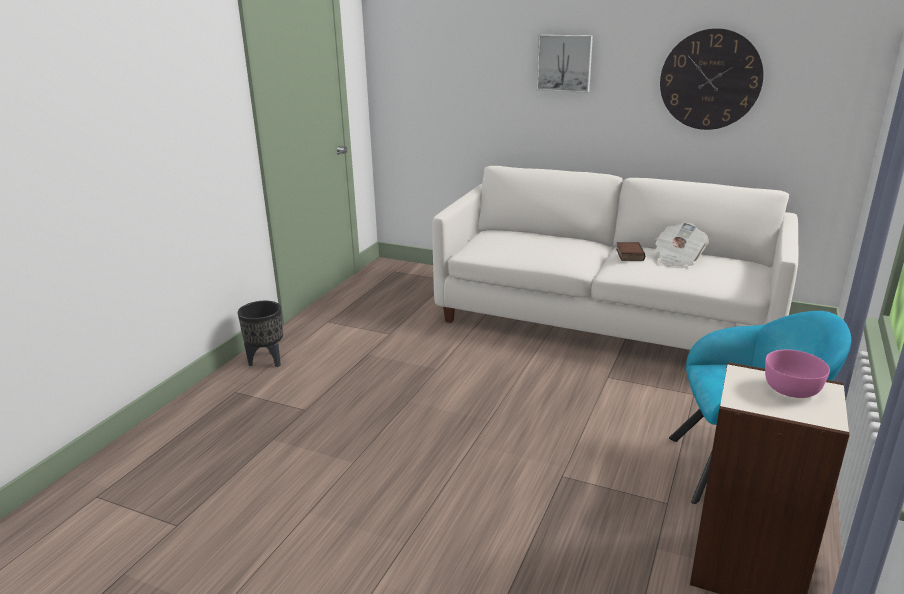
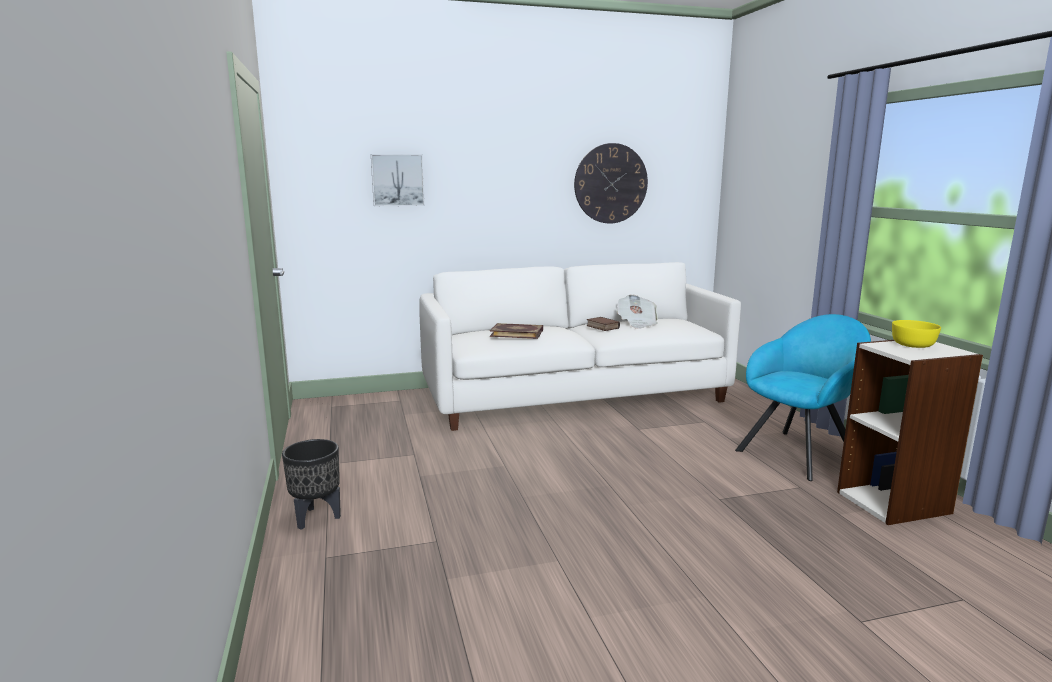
camera: 40 degrees left, 10 degrees down
picture [536,35,593,93] -> picture moved to [371,154,425,206]
pink bowl [765,350,830,398] -> yellow bowl [892,320,941,348]
none -> book [490,323,543,339]

